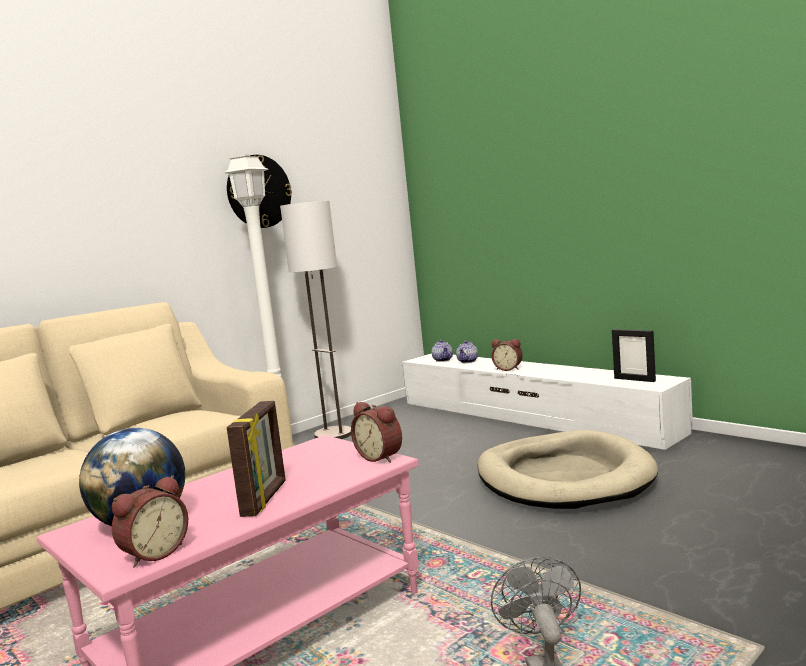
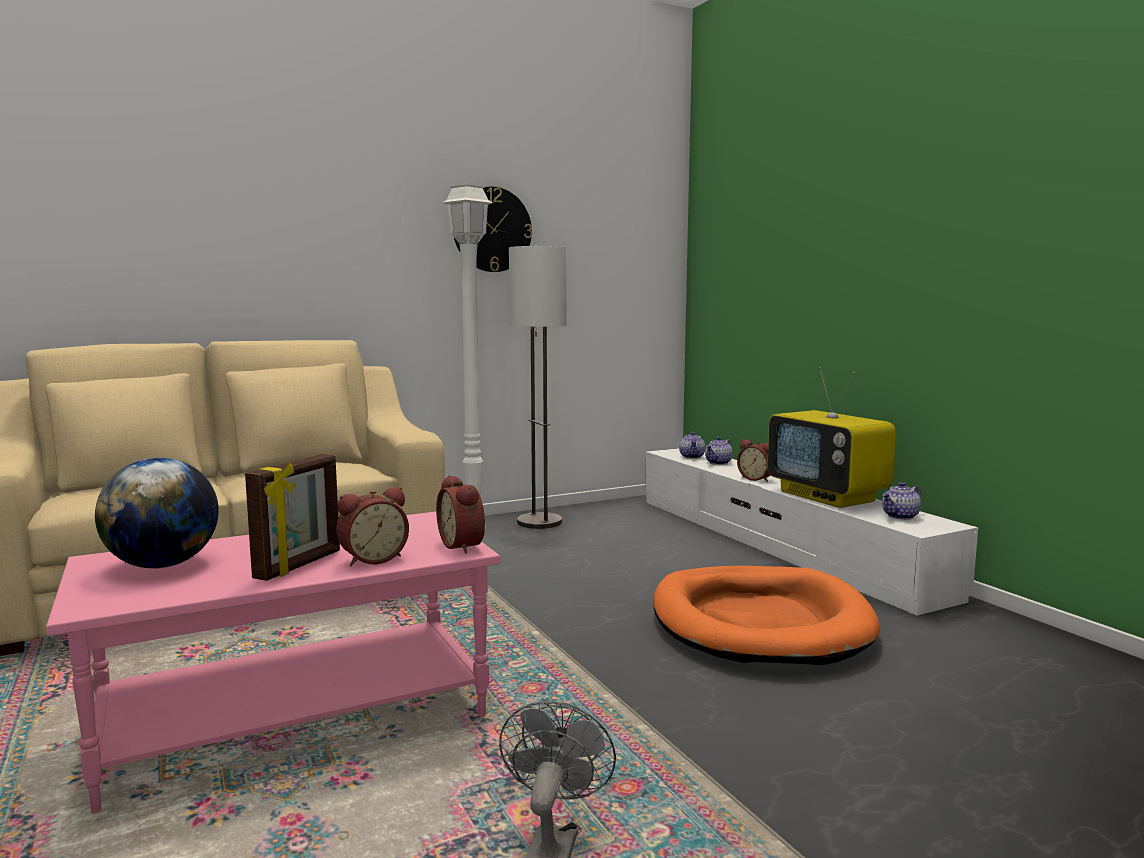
camera: 15 degrees right, 0 degrees up
alarm clock [112,475,188,568] -> alarm clock moved to [336,487,409,566]
beige dog bed [477,430,658,509] -> orange dog bed [653,566,880,665]
picture frame [612,329,656,382] -> teapot [882,482,921,520]
none -> television [767,367,896,508]

